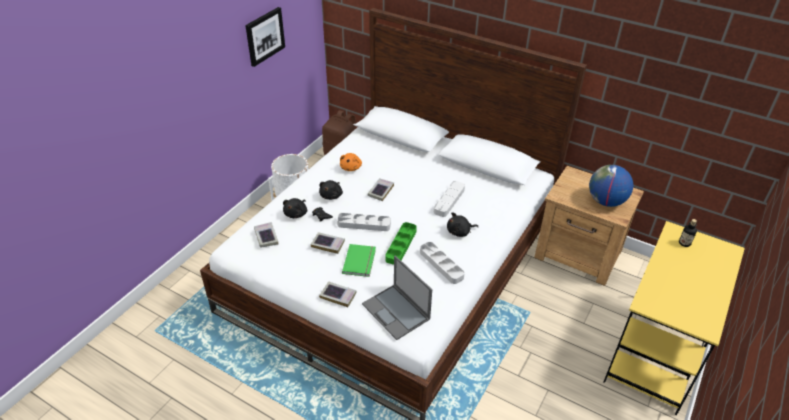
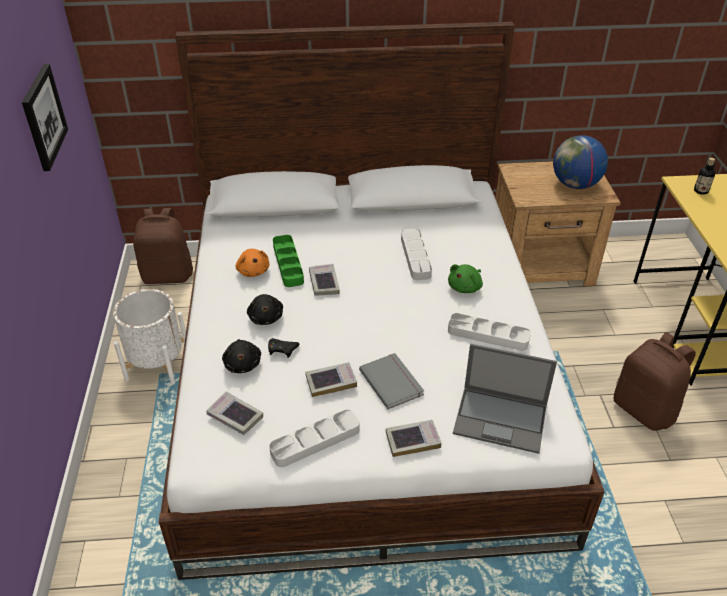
camera: 35 degrees left, 0 degrees up
grey tray [337,213,391,231] -> grey tray moved to [269,409,359,467]
green book [342,244,376,277] -> grey book [359,353,424,409]
green tray [385,222,417,265] -> green tray moved to [273,235,304,287]
black plush toy [447,212,479,237] -> green plush toy [448,264,483,293]
none -> brown backpack [614,332,696,431]

